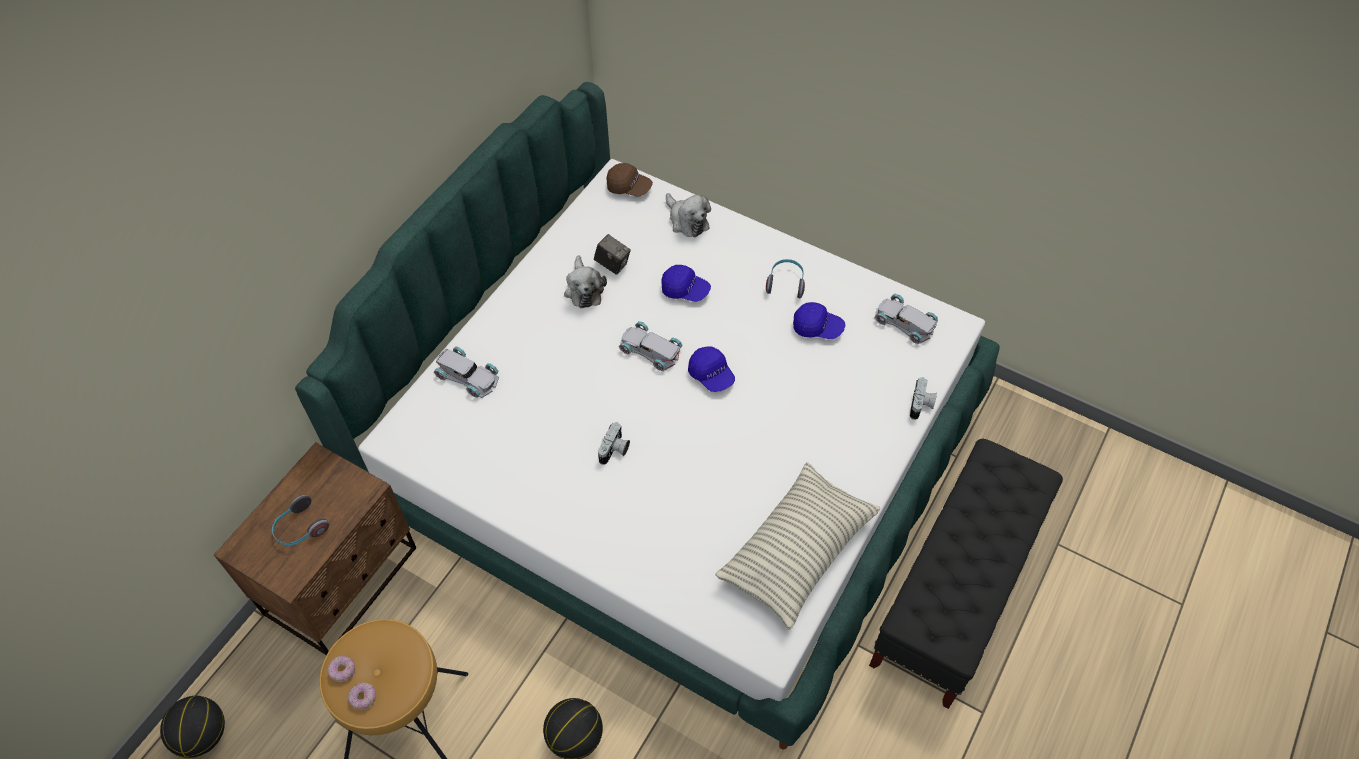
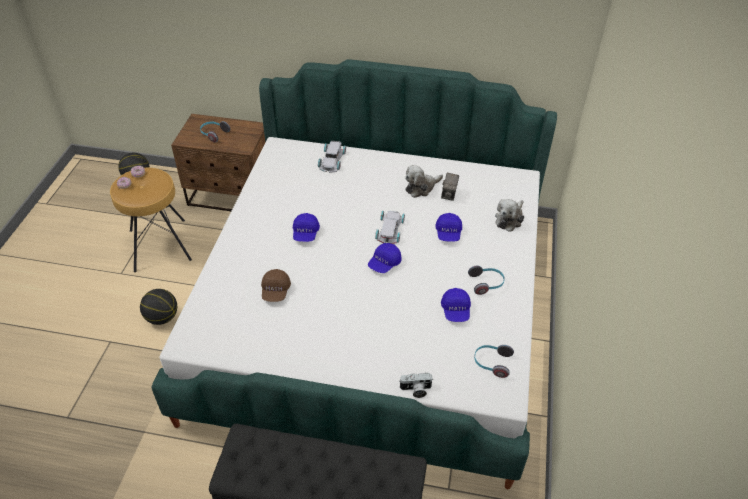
camera: 70 degrees right, 10 degrees down
camera [598,422,630,465] -> blue cap [293,213,320,242]
brown cap [607,163,653,197] -> brown cap moved to [261,269,291,302]
pillow [715,462,880,630] -> none
white toy car [874,294,938,344] -> headphones [474,345,514,378]

